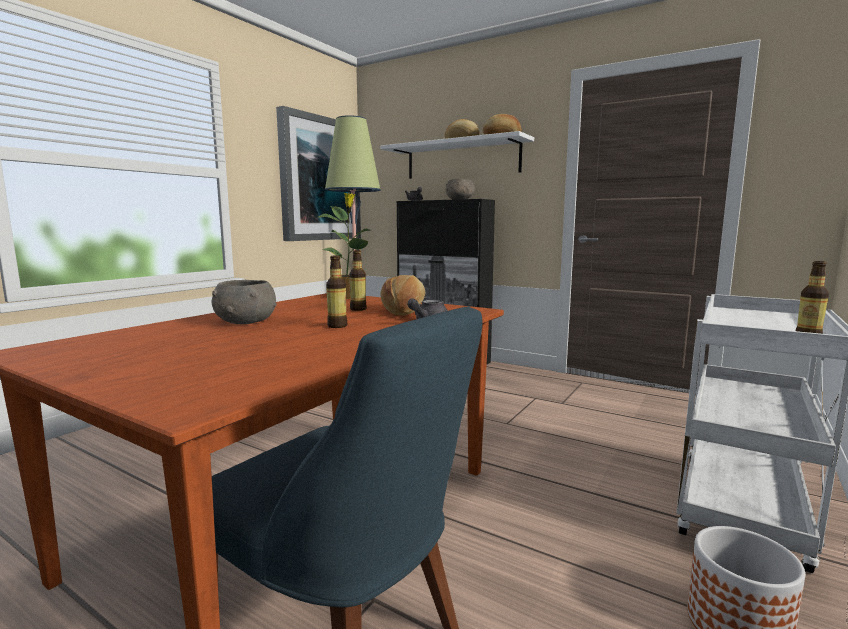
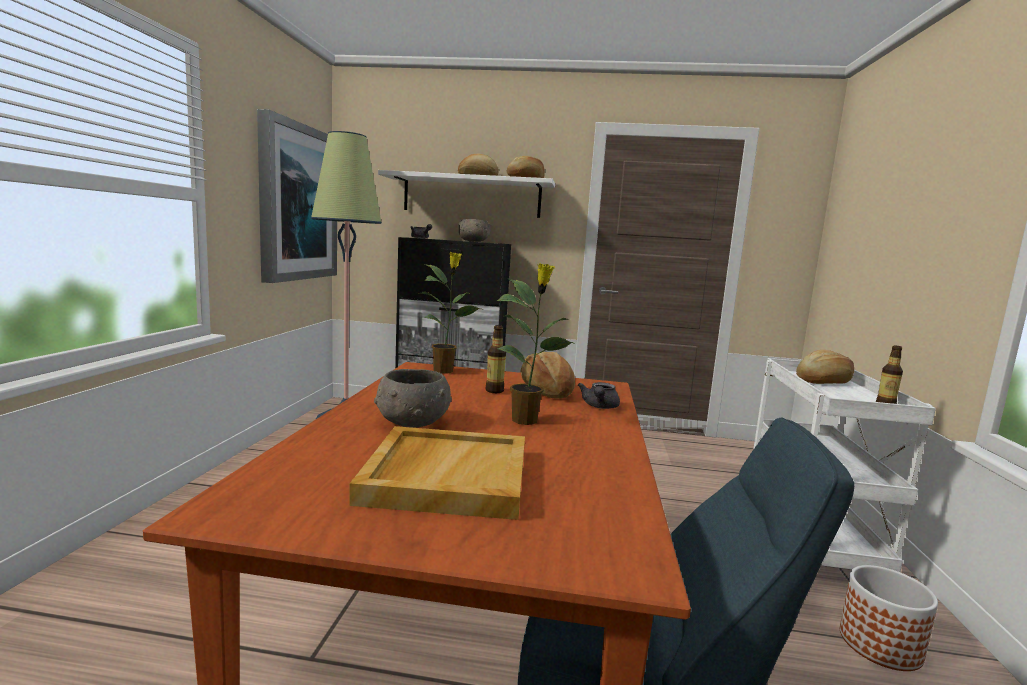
camera: 25 degrees left, 0 degrees up
bottle [326,255,347,328] -> potted plant [497,263,575,425]
none -> beige tray [349,426,525,520]
none -> bread [796,350,854,384]

